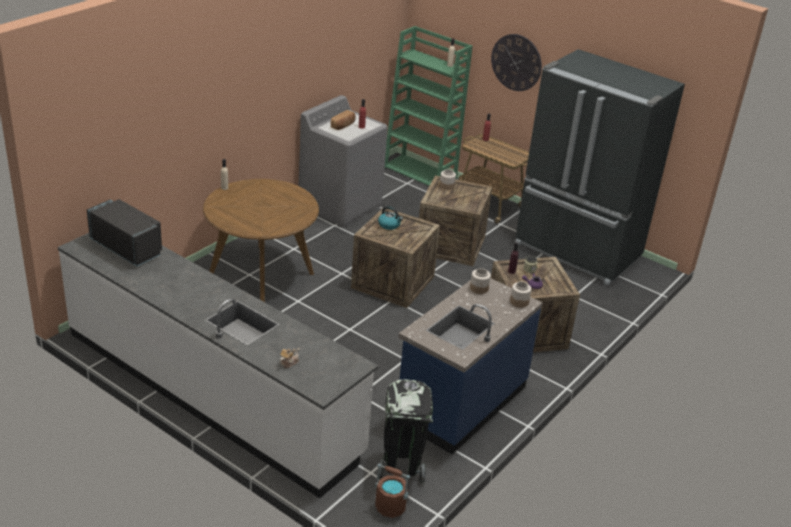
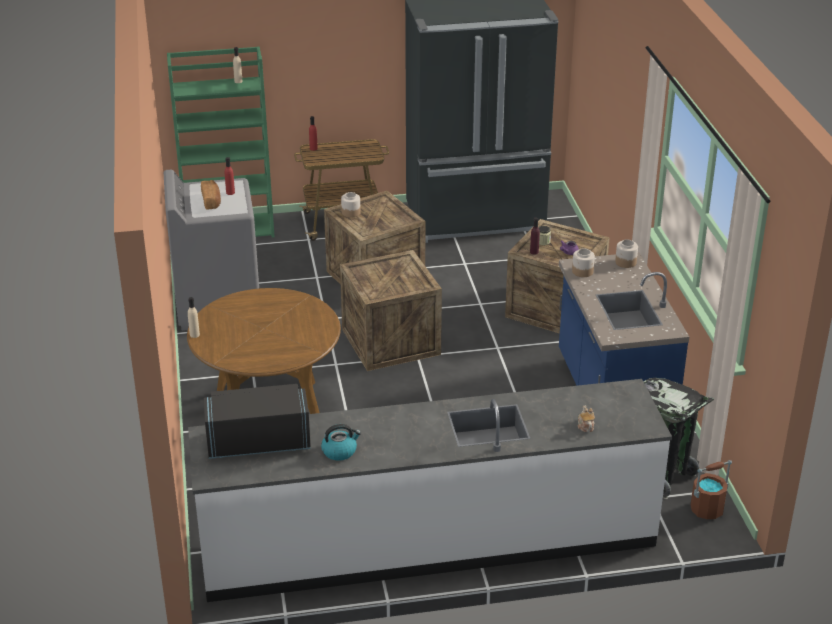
camera: 45 degrees left, 0 degrees up
kettle [378,206,403,230] -> kettle moved to [321,424,361,461]
wall clock [491,34,542,91] -> none

